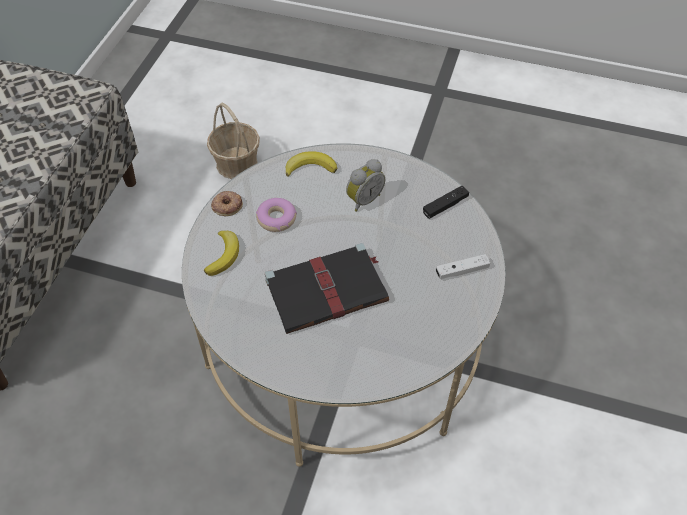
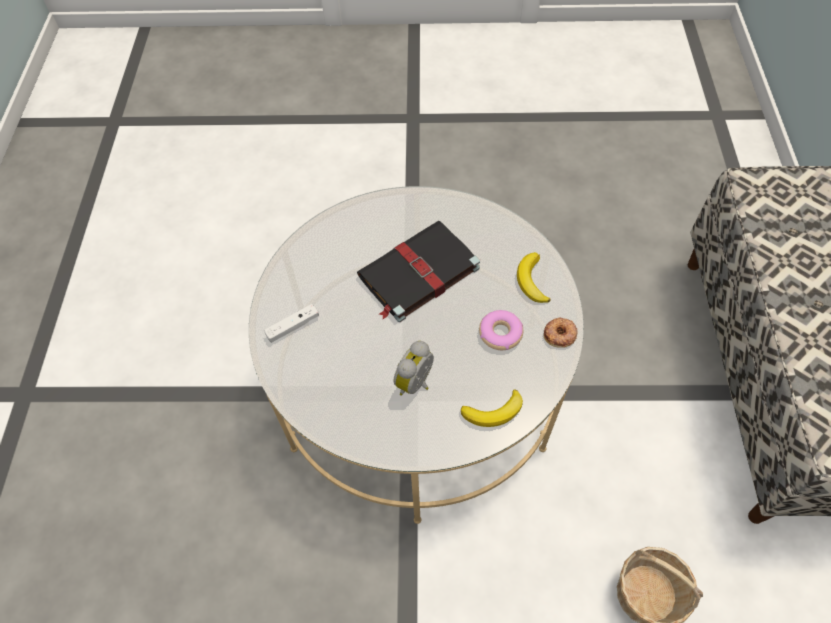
camera: 165 degrees right, 5 degrees up
black game controller [423,186,469,219] -> none

